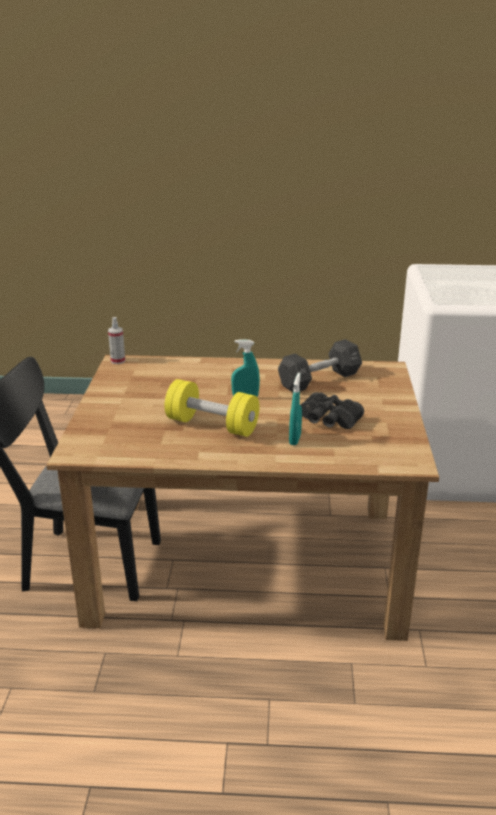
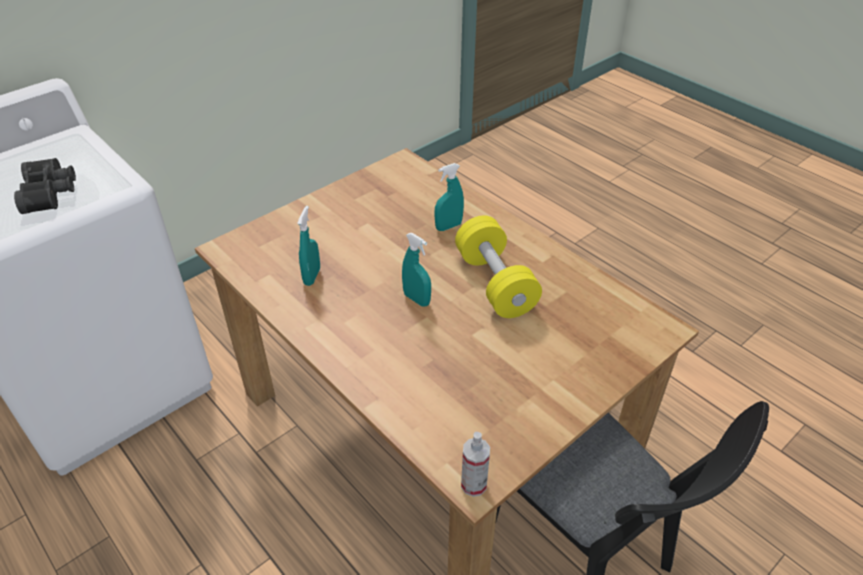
camera: 135 degrees left, 15 degrees up
black dumbbell [278,339,362,392] -> turquoise spray bottle [297,206,320,286]
black binoculars [301,392,364,429] -> black binoculars moved to [14,158,76,214]

